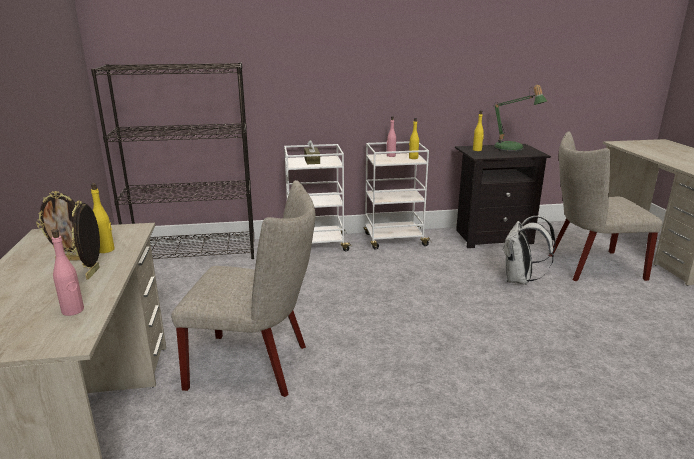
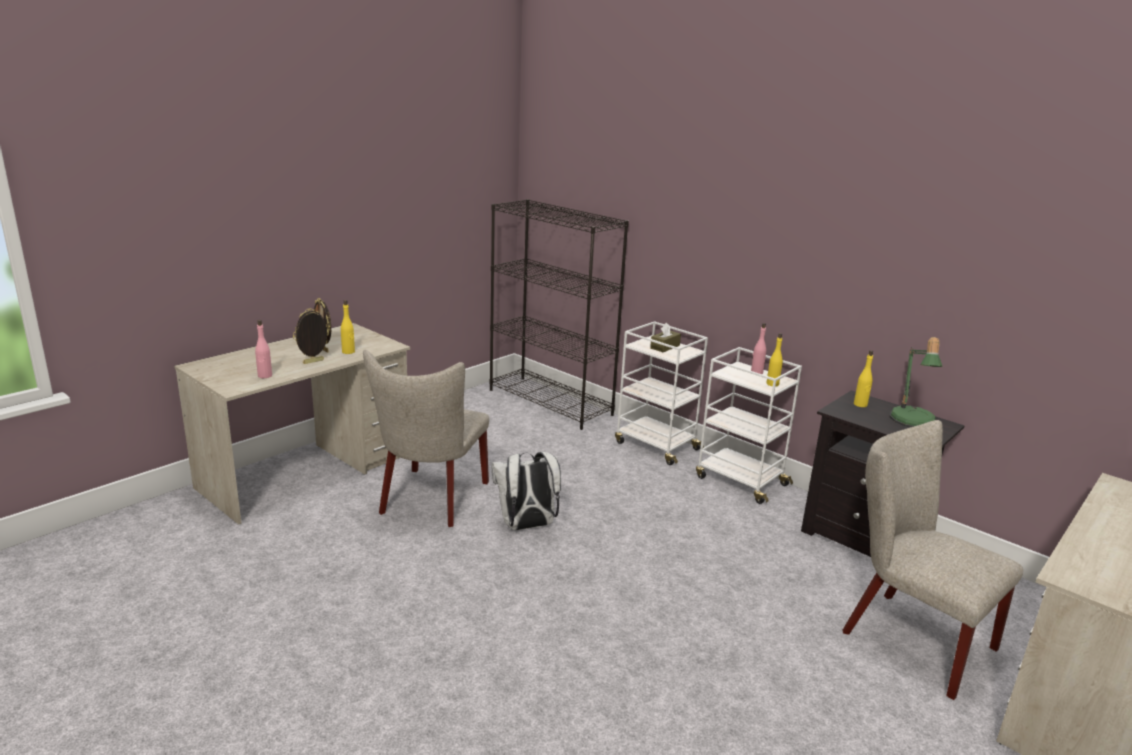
camera: 50 degrees right, 0 degrees up
beige chair [171,180,315,397] -> beige chair turned 45 degrees clockwise [363,350,489,527]
white backpack [502,216,556,285] -> white backpack moved to [491,452,561,530]

